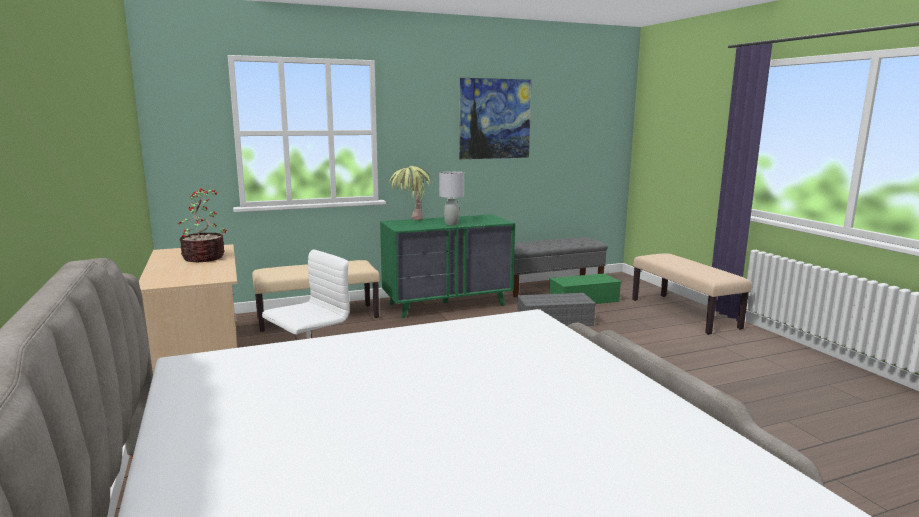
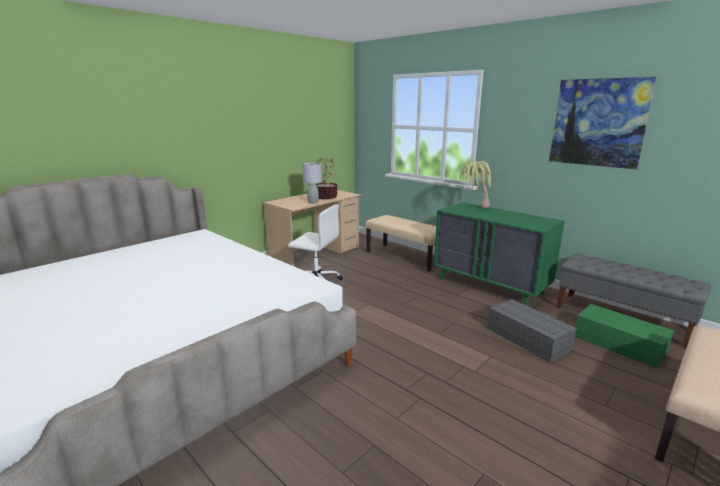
camera: 65 degrees right, 5 degrees up
grey table lamp [439,171,464,225] -> grey table lamp moved to [302,162,322,203]

